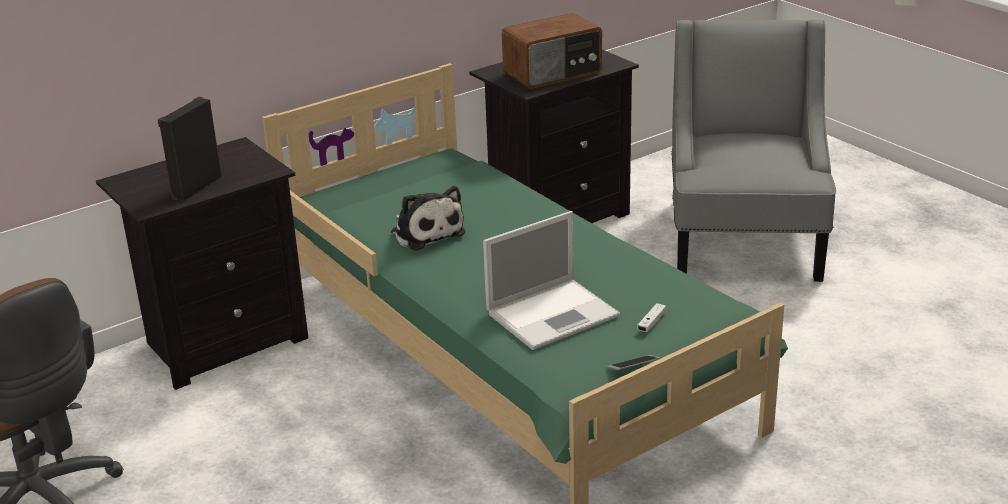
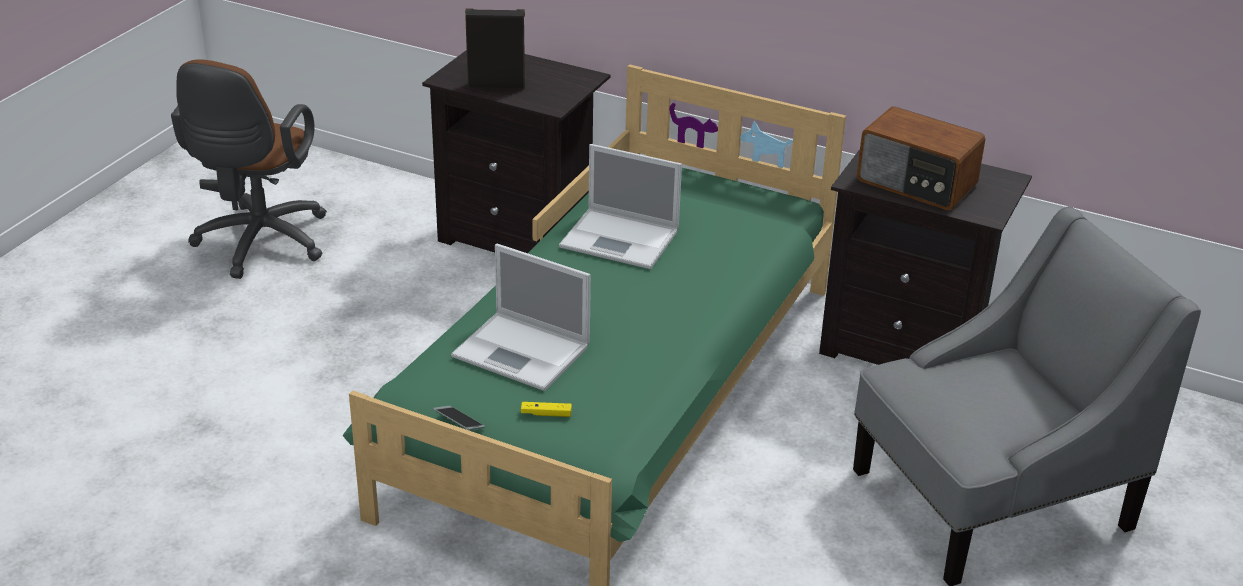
camera: 60 degrees right, 5 degrees up
plush toy [391,186,466,251] -> laptop [559,144,682,269]
white game controller [637,303,666,332] -> yellow game controller [521,402,572,417]

